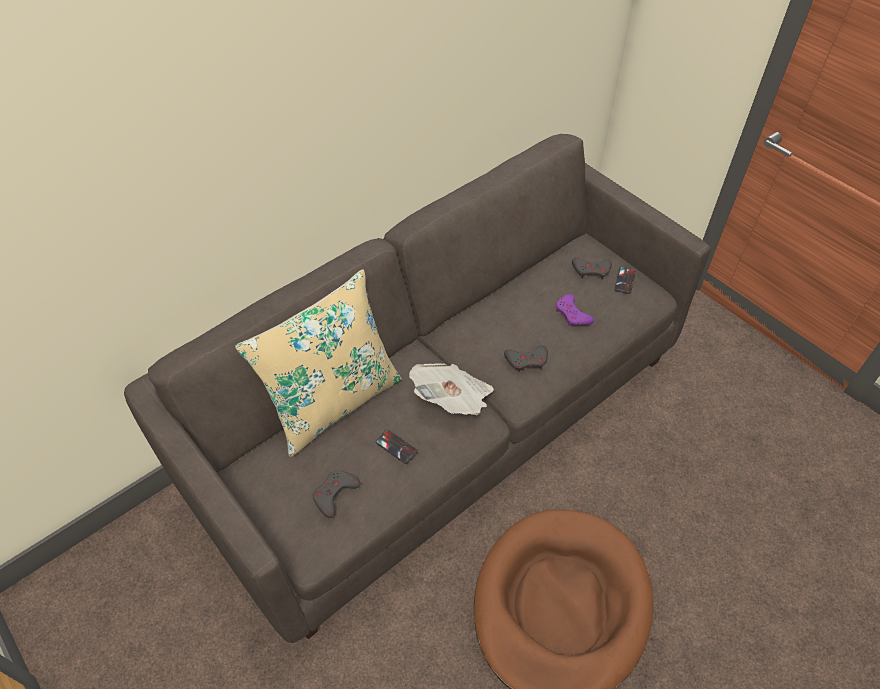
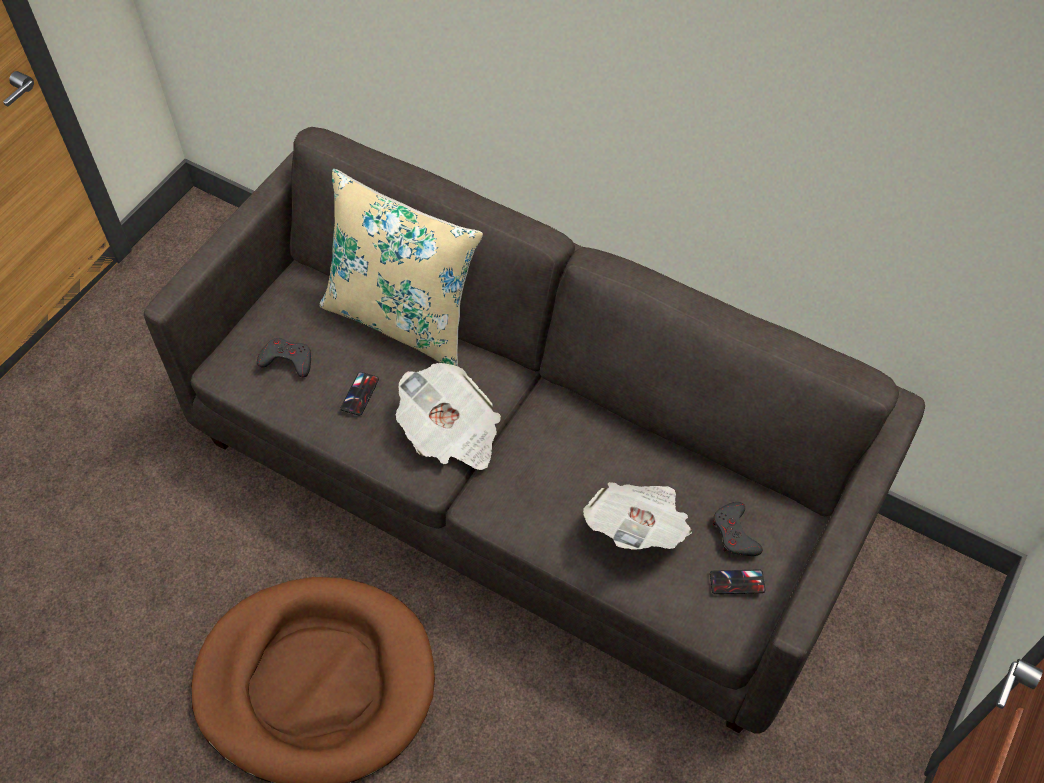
camera: 70 degrees right, 5 degrees up
grey game controller [504,345,548,372] -> none
purple game controller [556,294,594,326] -> newspaper [583,482,692,550]

